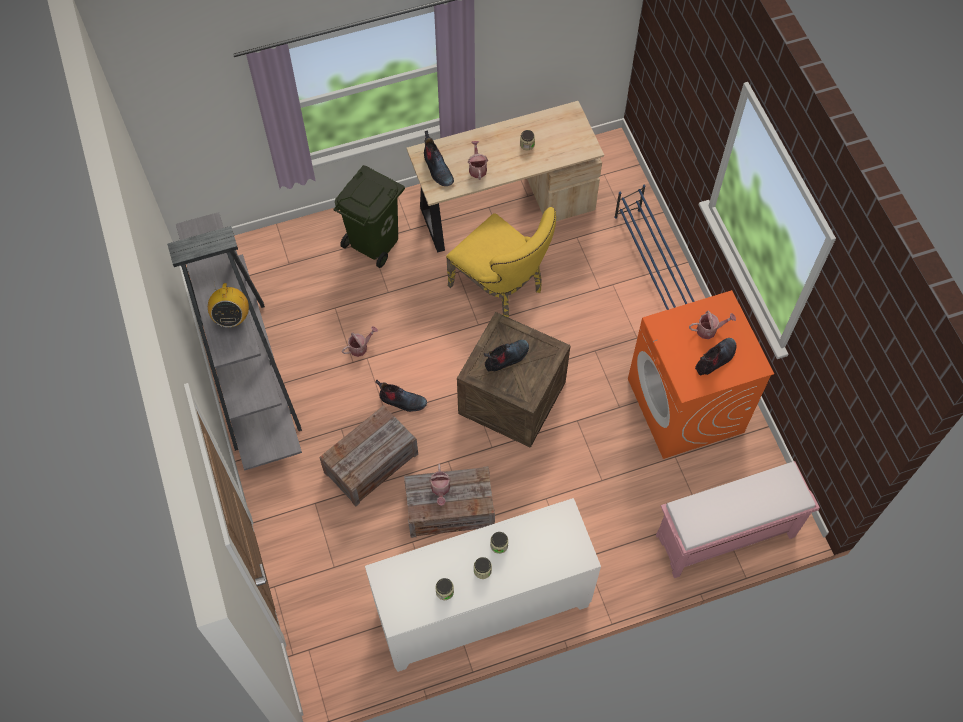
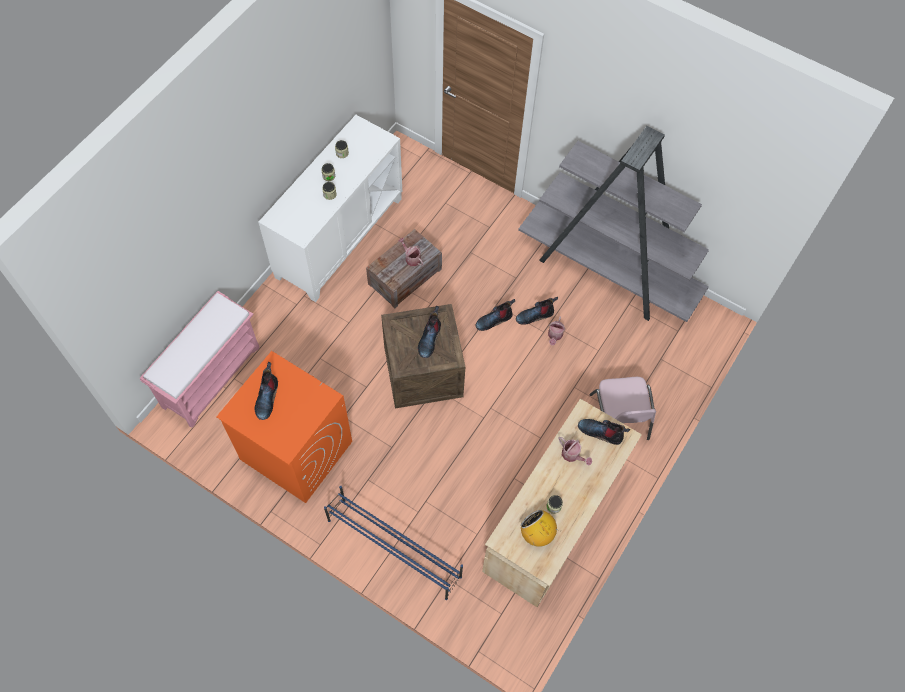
camera: 140 degrees right, 0 degrees up
radio [208,281,249,327] -> radio moved to [521,510,560,547]
crate [319,405,418,506] -> none
green trash can [333,165,405,268] -> pink chair [590,377,656,440]
yellow chair [446,207,556,318] -> none
watering can [689,311,736,339] -> none
none -> boot [516,297,558,324]

